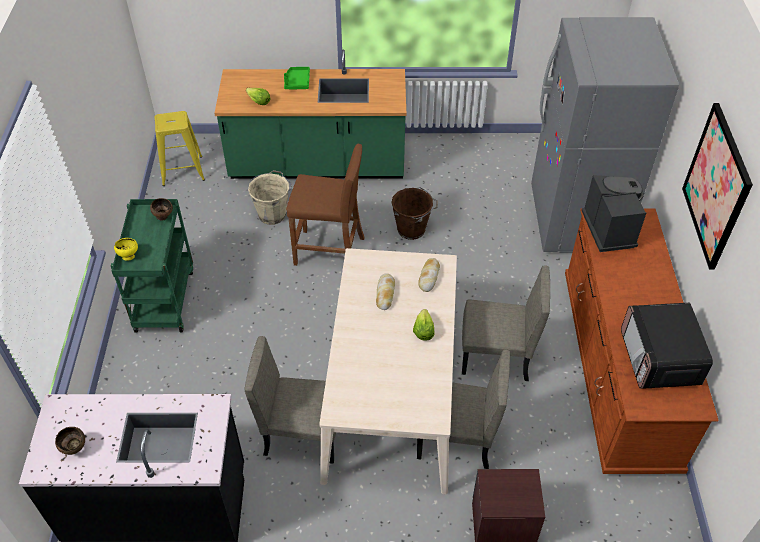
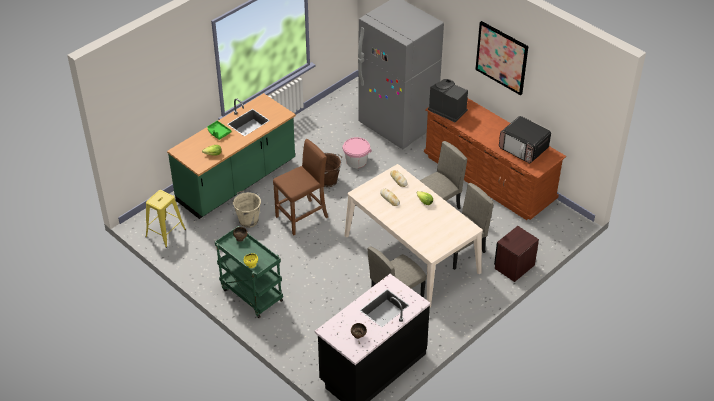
camera: 45 degrees left, 5 degrees down
none -> pink bucket [342,137,372,168]

